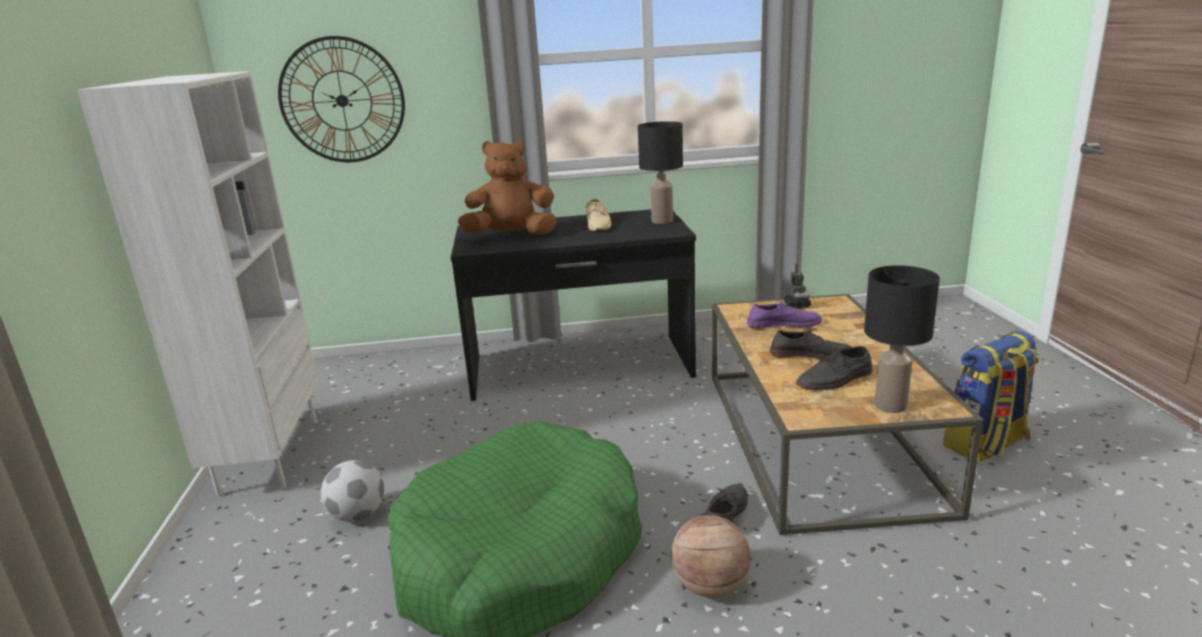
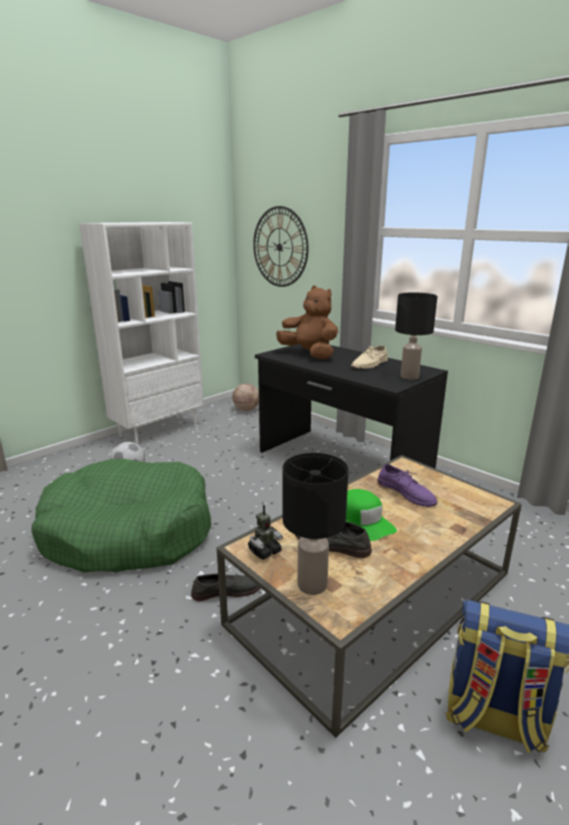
camera: 50 degrees right, 0 degrees up
basketball [671,515,751,598] -> basketball moved to [233,383,259,411]
grey shoe [770,328,852,359] -> green cap [346,489,397,541]
toy robot [783,264,811,309] -> toy robot moved to [248,505,283,560]

